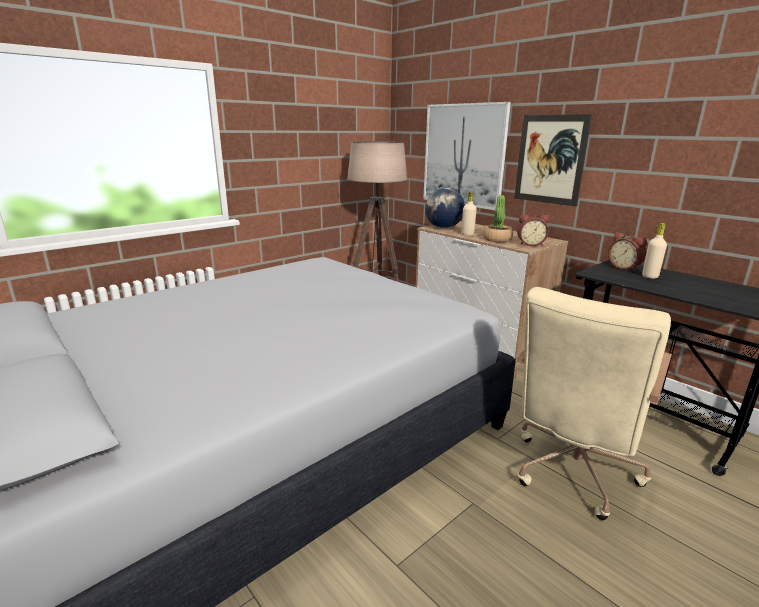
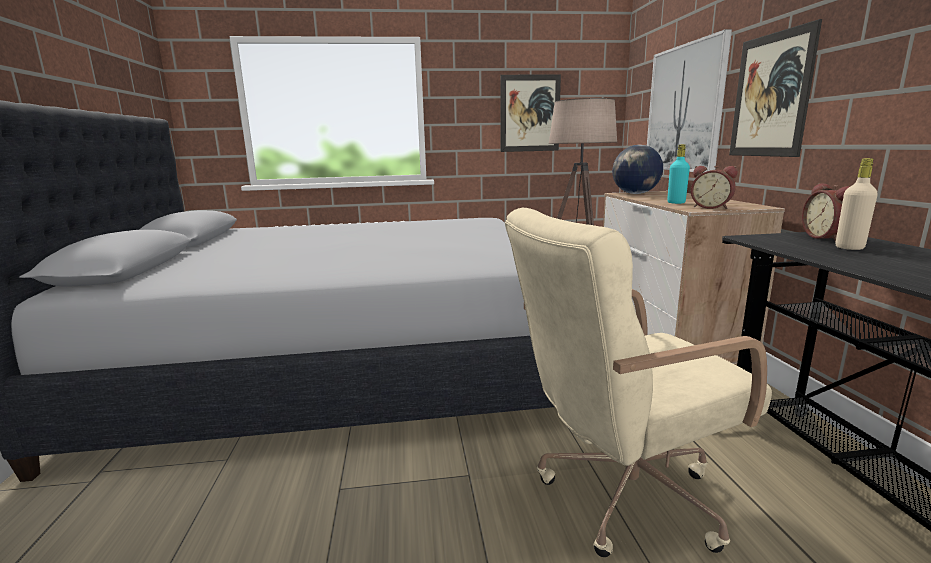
camera: 35 degrees right, 5 degrees down
beige bottle [462,192,477,236] -> none
potted plant [483,195,513,242] -> turquoise bottle [667,144,690,204]
none -> picture [500,74,561,152]

